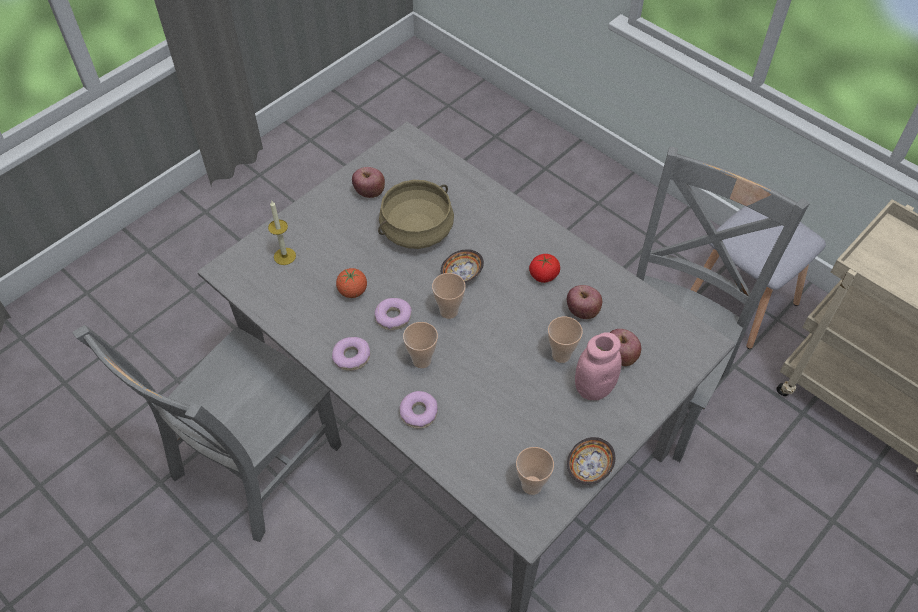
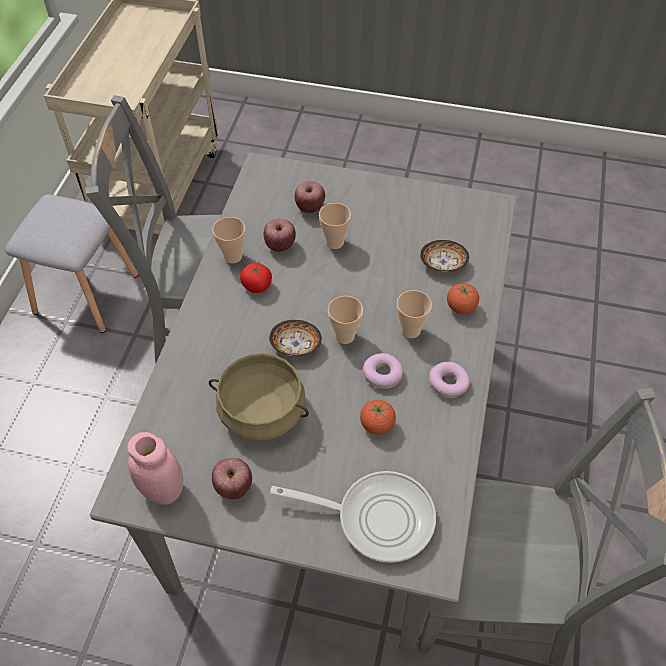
camera: 120 degrees left, 0 degrees up
candle [268,201,296,265] -> frying pan [270,471,436,563]
donut [399,391,438,429] -> tomato [447,283,479,314]
cup [516,447,554,495] -> cup moved to [212,217,245,263]
bowl [567,437,615,485] -> bowl moved to [420,240,469,272]
pink jar [575,332,622,400] -> pink jar moved to [127,432,183,505]

